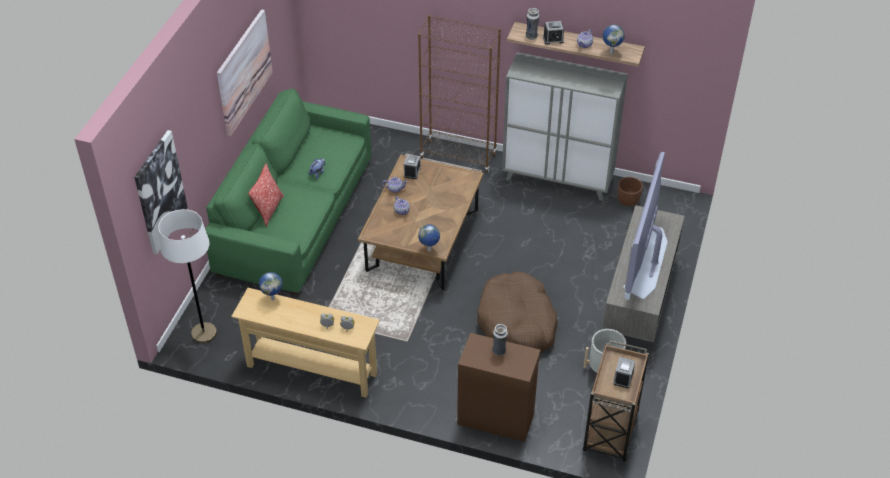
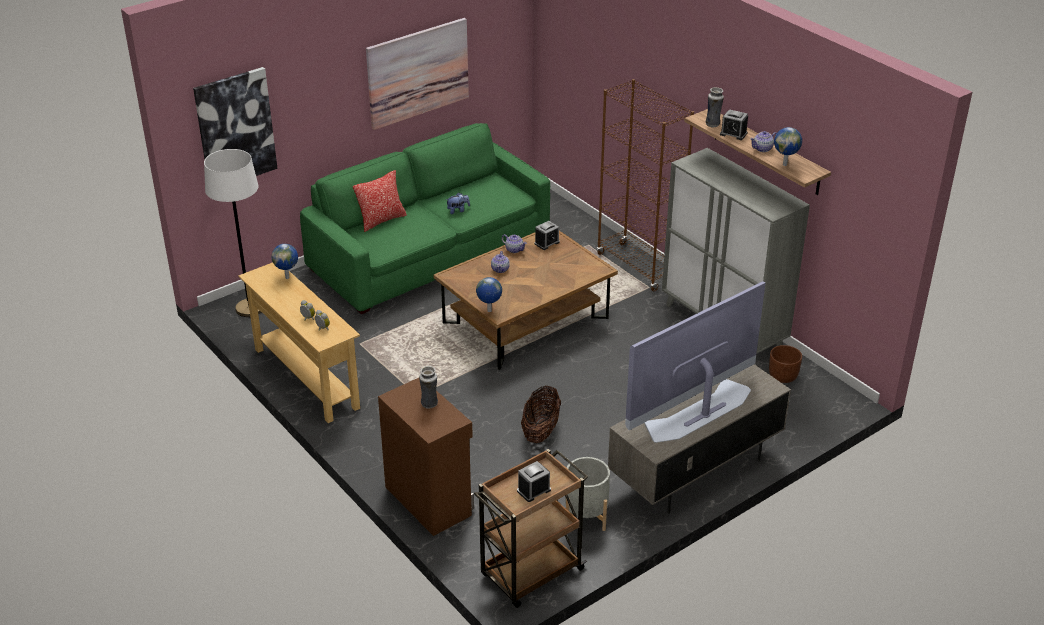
camera: 35 degrees right, 10 degrees down
brown dog bed [477,272,558,352] -> basket [521,386,561,443]

